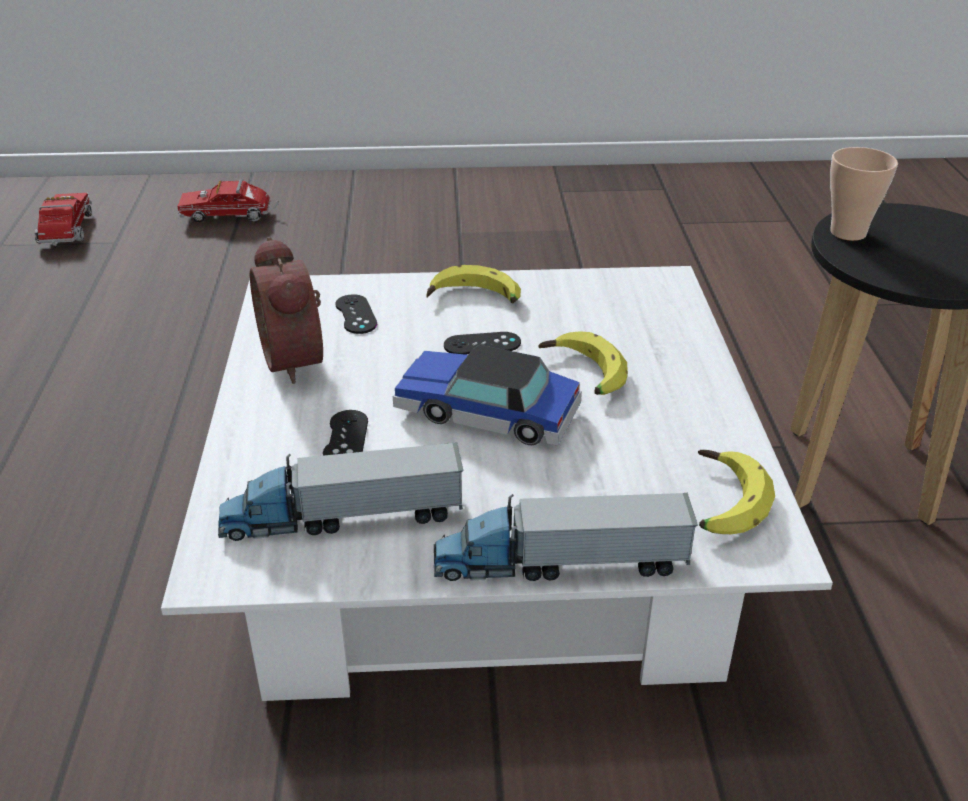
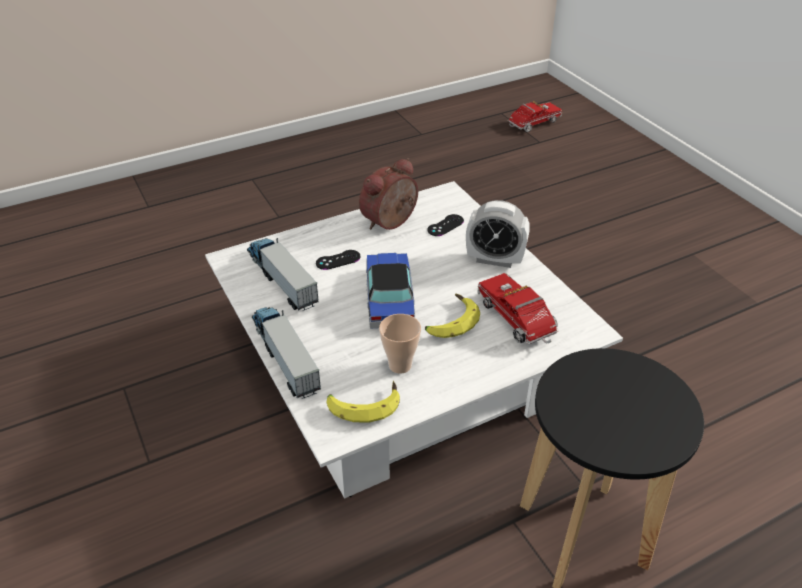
camera: 65 degrees right, 5 degrees up
toy truck [177,179,279,222] -> toy truck moved to [478,273,558,344]
banana [426,265,521,303] -> alarm clock [466,200,530,268]
black game controller [444,332,521,355] -> none
cup [830,147,898,241] -> cup moved to [379,314,421,374]

